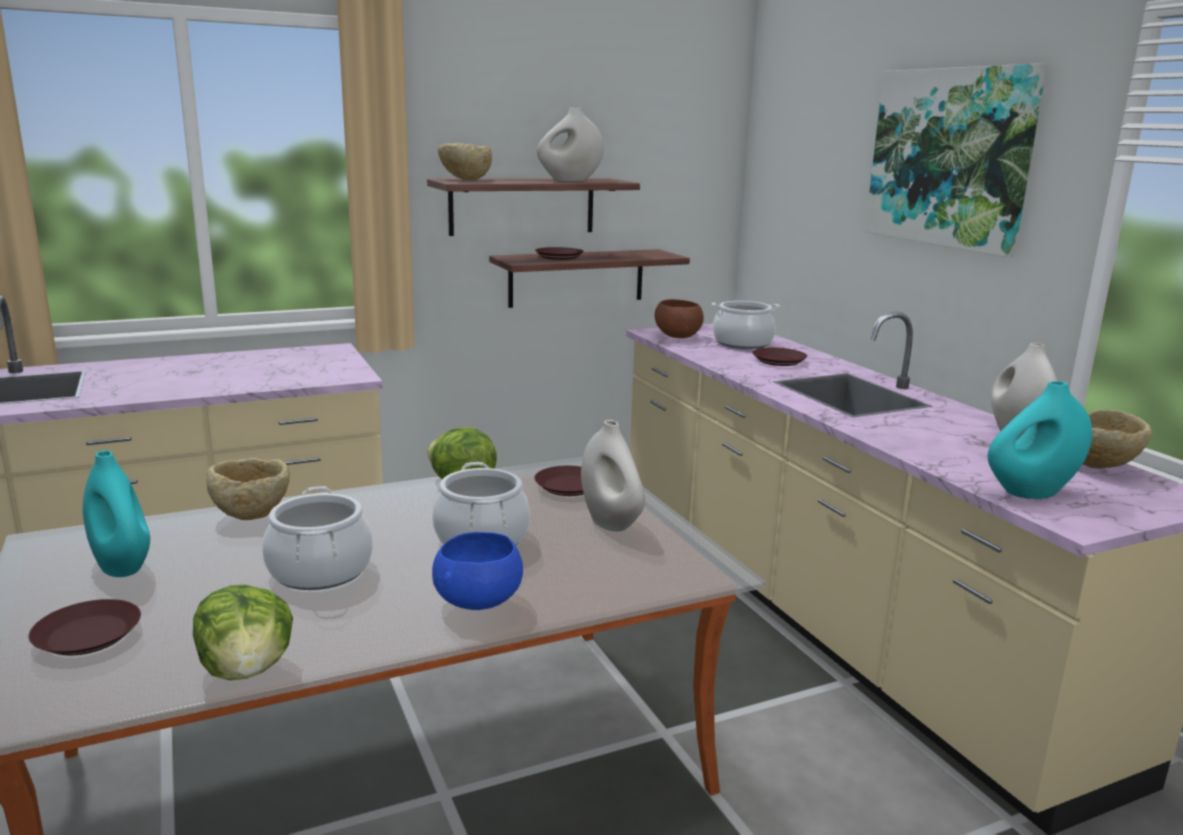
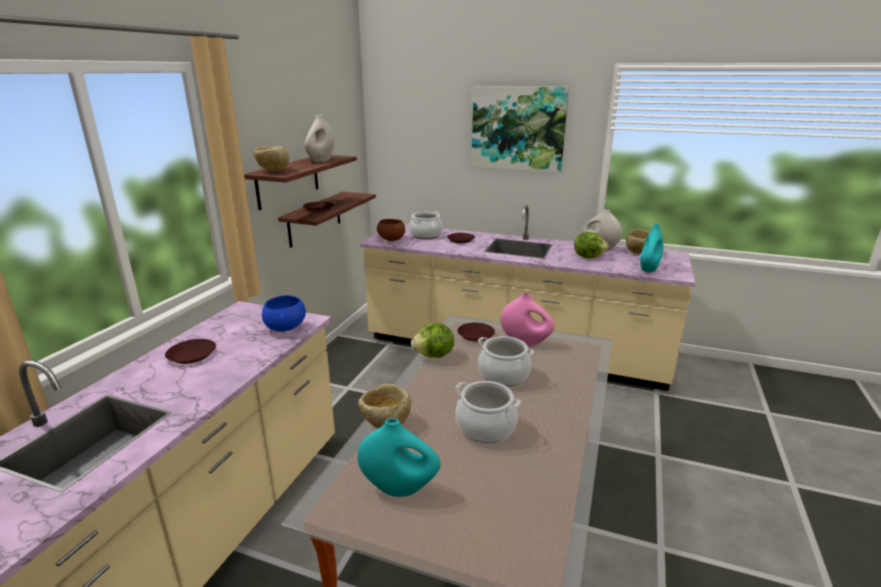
camera: 45 degrees left, 5 degrees up
brown plate [29,599,141,655] -> brown plate moved to [165,339,216,364]
lettuce [193,585,293,680] -> lettuce moved to [574,232,609,258]
blue bowl [432,532,523,610] -> blue bowl moved to [262,295,306,332]
white vase [581,420,646,531] -> pink vase [501,293,555,347]

